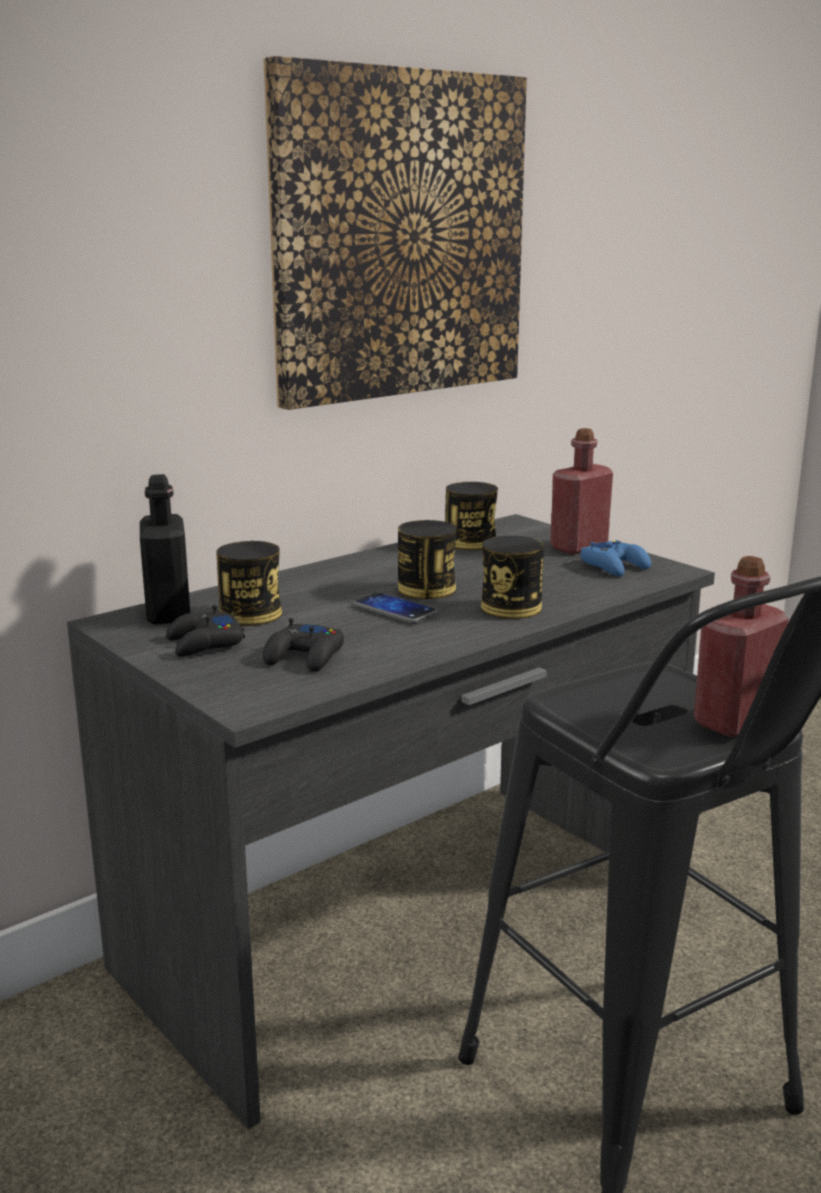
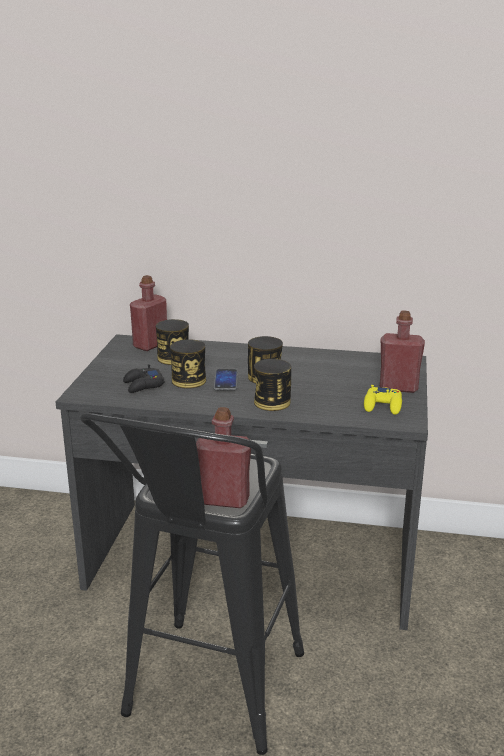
camera: 50 degrees right, 5 degrees up
black bottle [140,474,190,624] -> red bottle [130,275,167,351]
black game controller [166,605,245,657] -> none
picture [263,56,527,410] -> none
can [445,482,498,550] -> can moved to [170,339,206,389]
blue game controller [580,540,651,577] -> yellow game controller [364,385,402,415]

